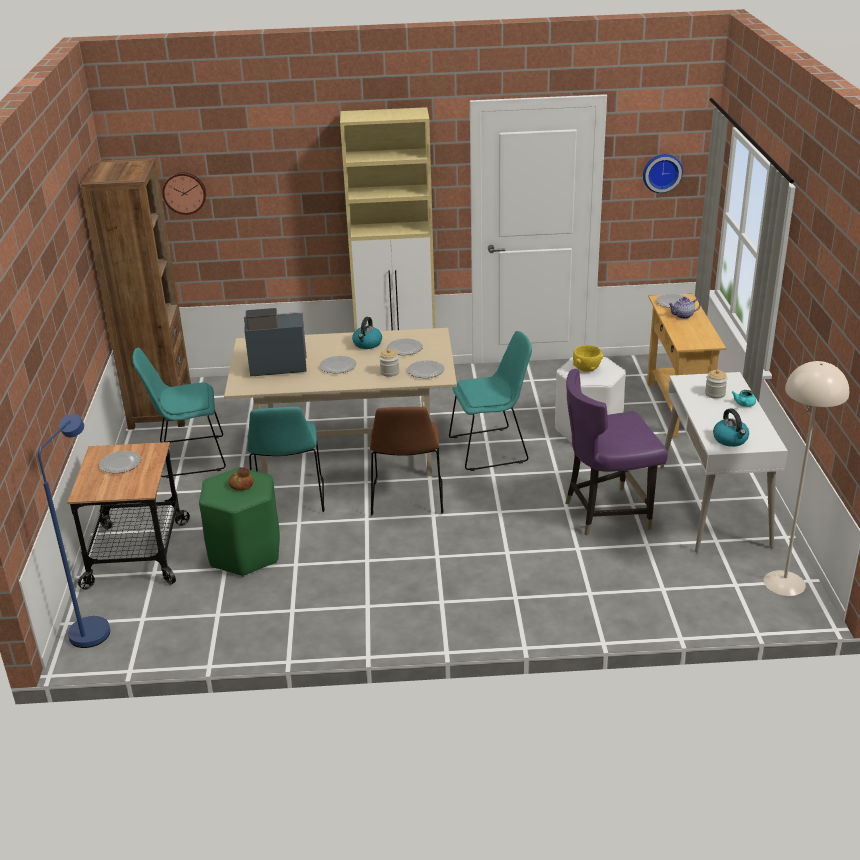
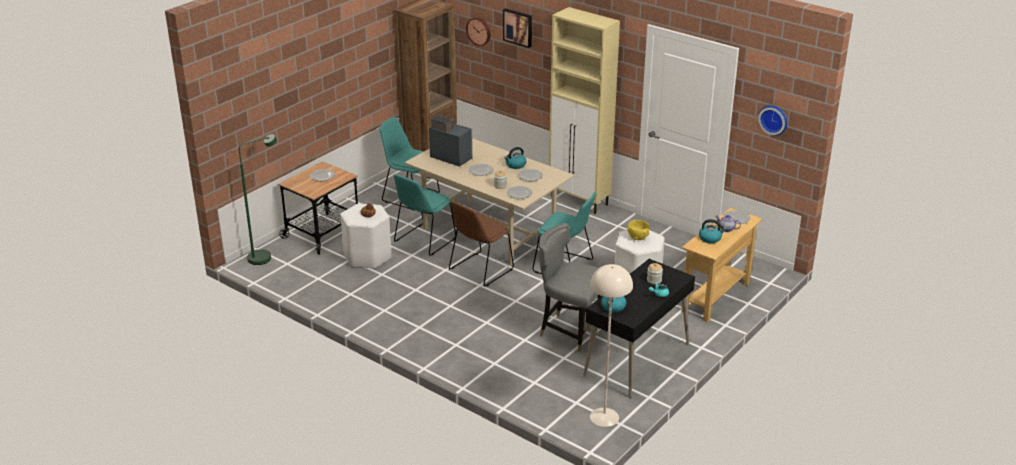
camera: 40 degrees right, 0 degrees up
blue floor lamp [38,414,110,648] -> green floor lamp [239,134,277,265]
green stool [199,467,280,577] -> white stool [340,204,391,269]
purple chair [566,369,668,536] -> grey chair [539,223,601,352]
white desk [660,372,788,553] -> black desk [583,259,695,398]
none -> picture [503,8,532,48]
none -> kettle [699,219,726,243]

